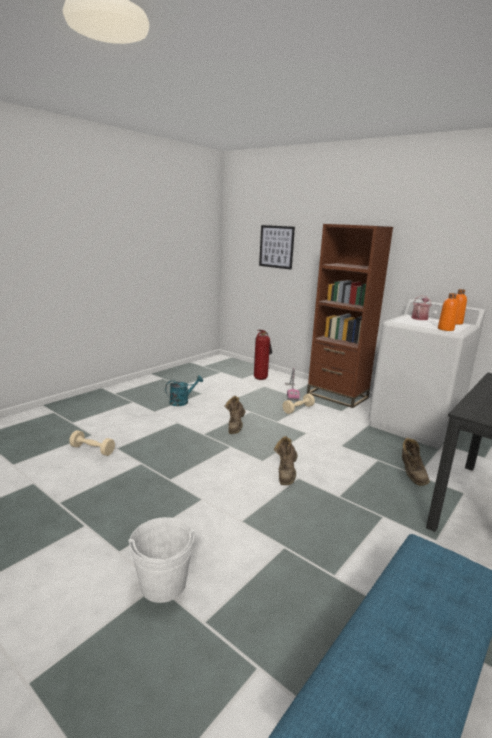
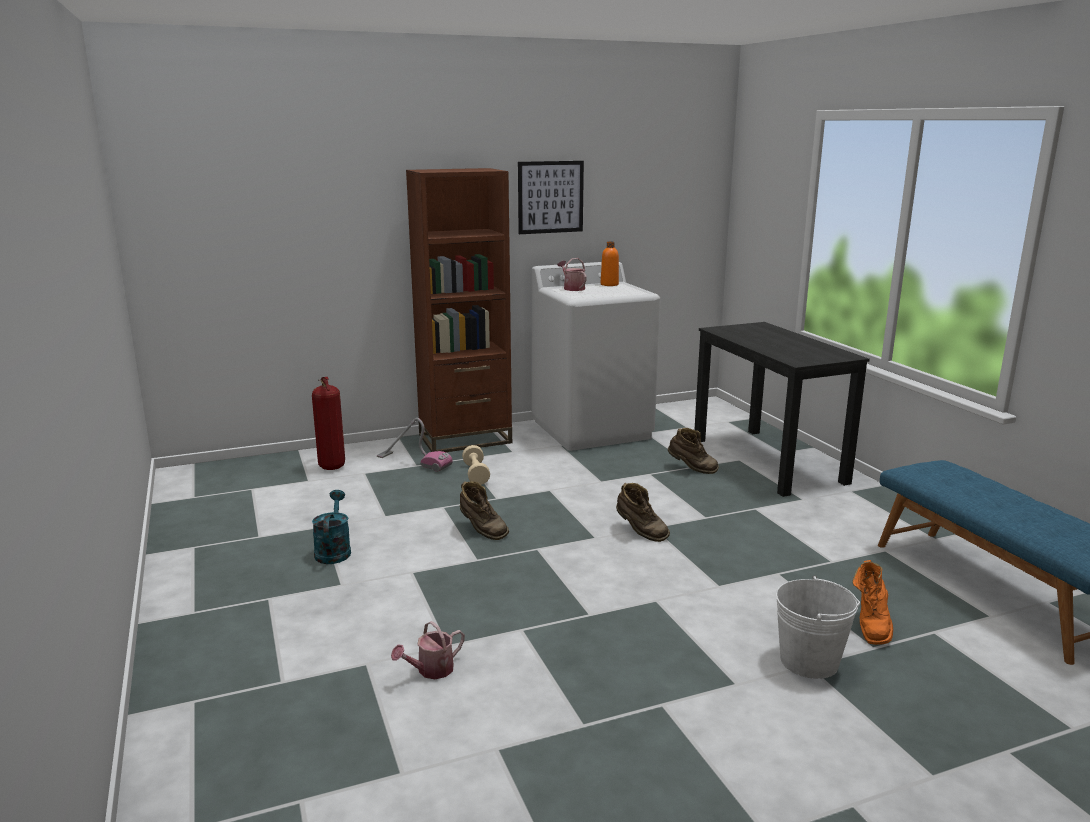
camera: 60 degrees left, 0 degrees up
beige dumbbell [69,430,115,456] -> watering can [391,621,465,679]
picture [259,225,295,270] -> picture moved to [518,161,584,234]
orange bottle [438,293,458,331] -> none
none -> orange boot [852,560,893,645]

